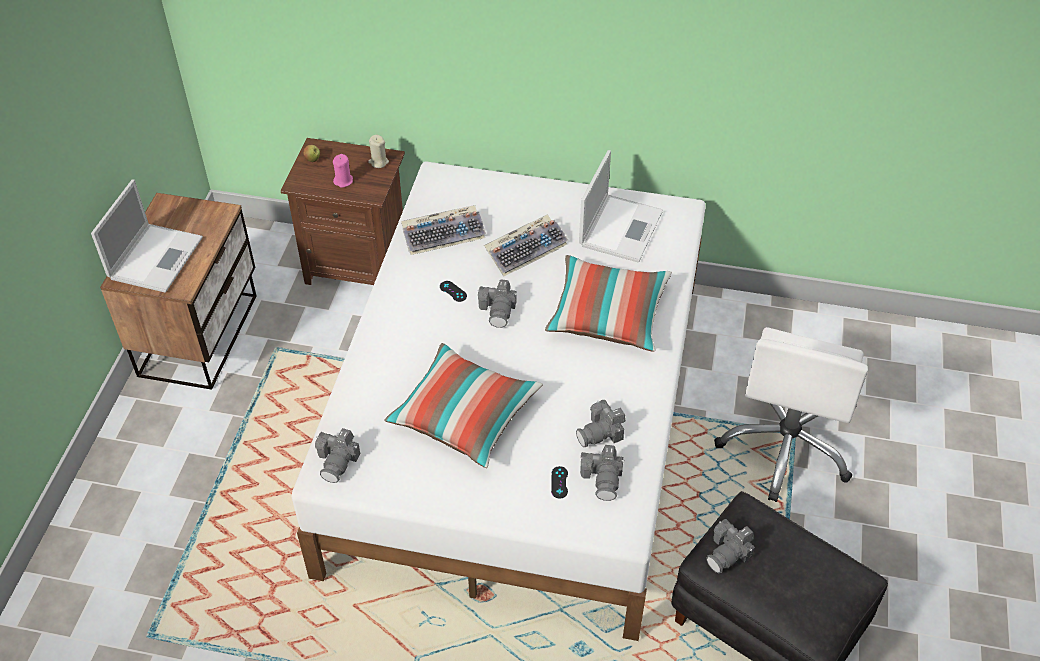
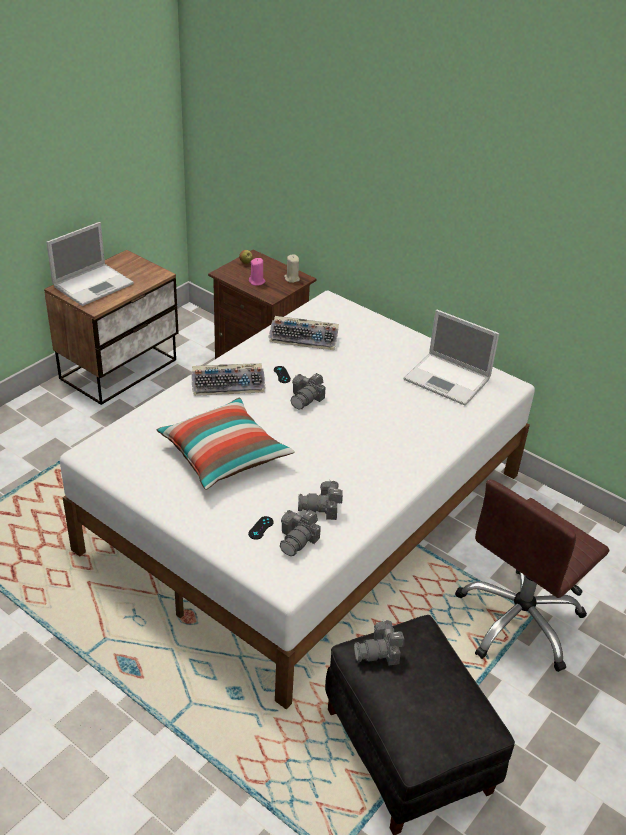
camera: 25 degrees right, 10 degrees down
camera [315,428,360,483] -> none
keyboard [484,214,568,276] -> keyboard moved to [191,363,265,396]
pillow [545,255,672,351] -> none
laptop [579,150,663,262] -> laptop turned 75 degrees clockwise [404,310,499,406]
white office chair [714,327,868,502] -> brown office chair [455,479,610,672]

